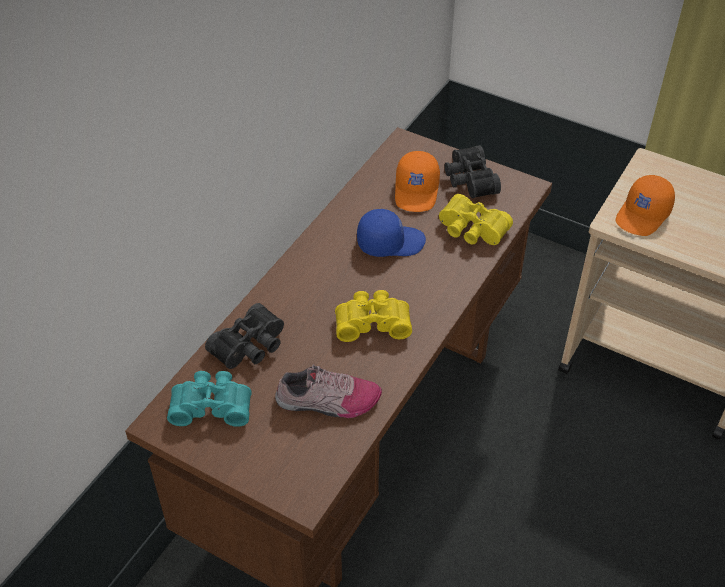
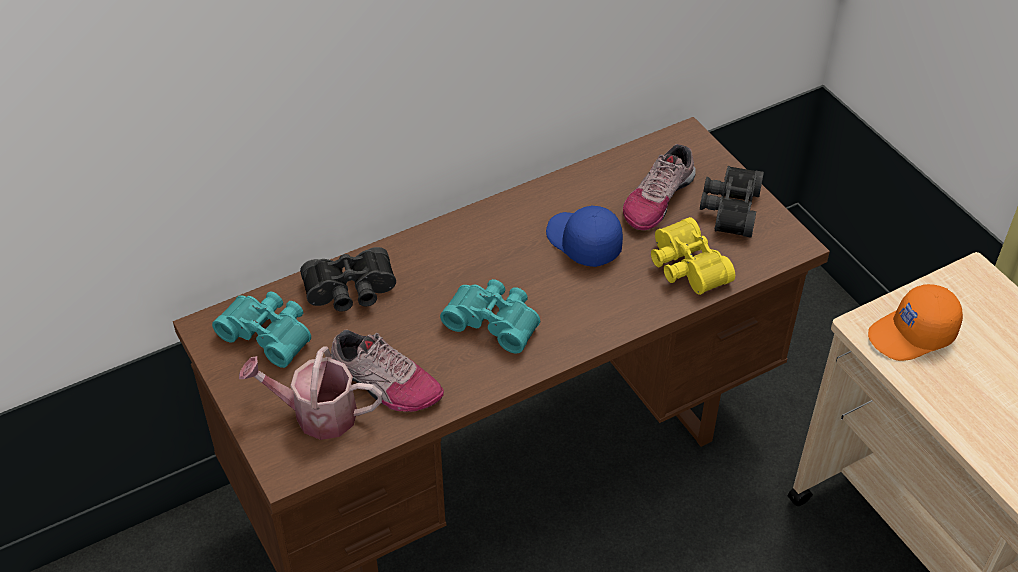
camera: 30 degrees right, 0 degrees up
yellow binoculars [335,290,412,342] -> turquoise binoculars [440,279,540,353]
blue cap [357,209,426,257] -> blue cap turned 150 degrees counterclockwise [546,205,623,267]
orange cap [395,151,440,212] -> shoe [623,144,696,230]
none -> watering can [239,346,382,440]

